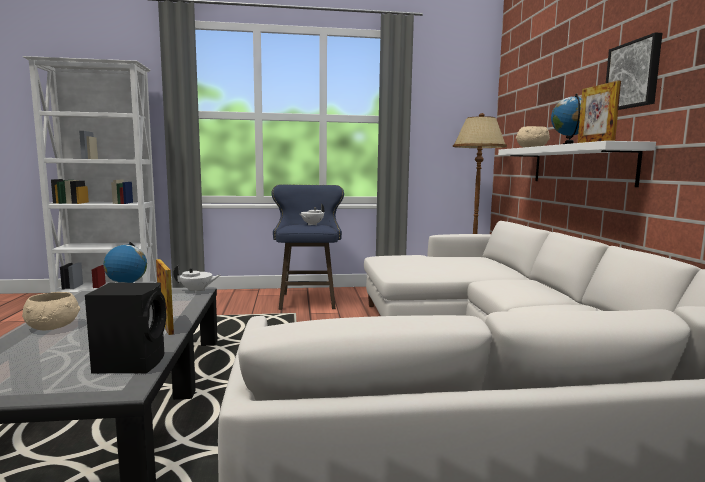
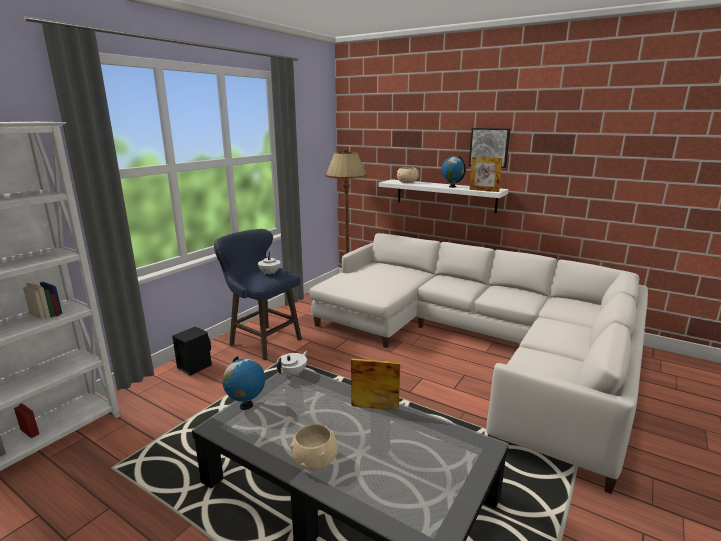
camera: 50 degrees left, 10 degrees up
black speaker [85,282,166,374] -> black speaker moved to [172,327,212,376]

